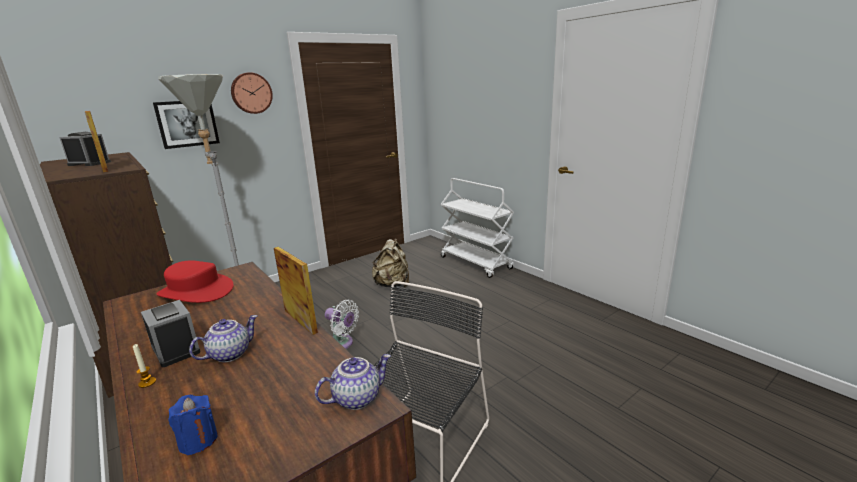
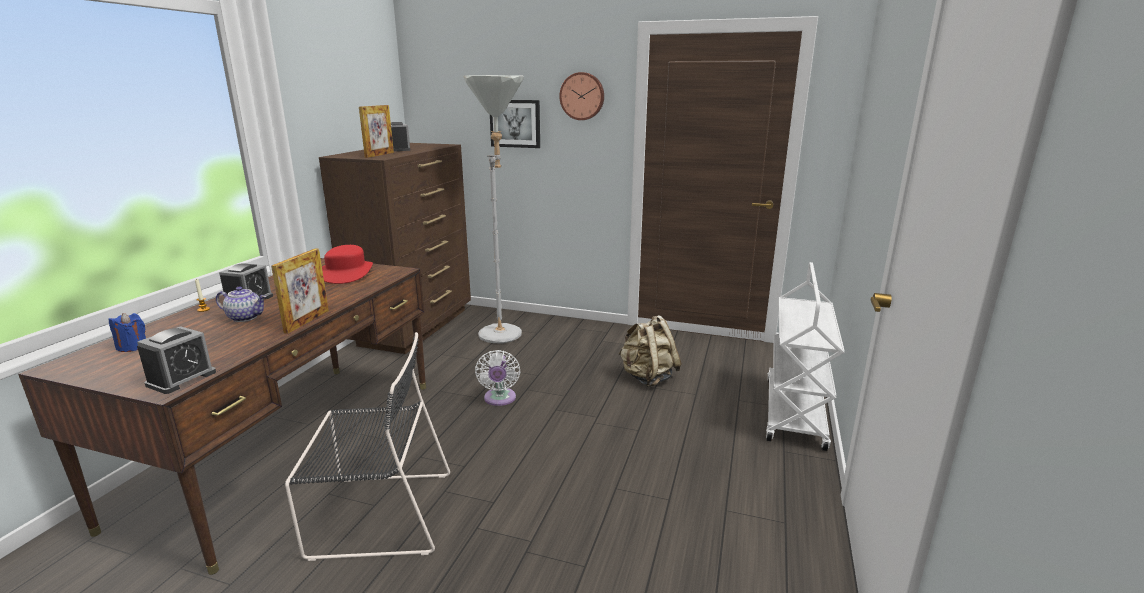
camera: 55 degrees right, 0 degrees up
teapot [315,354,391,410] -> alarm clock [137,326,216,394]

